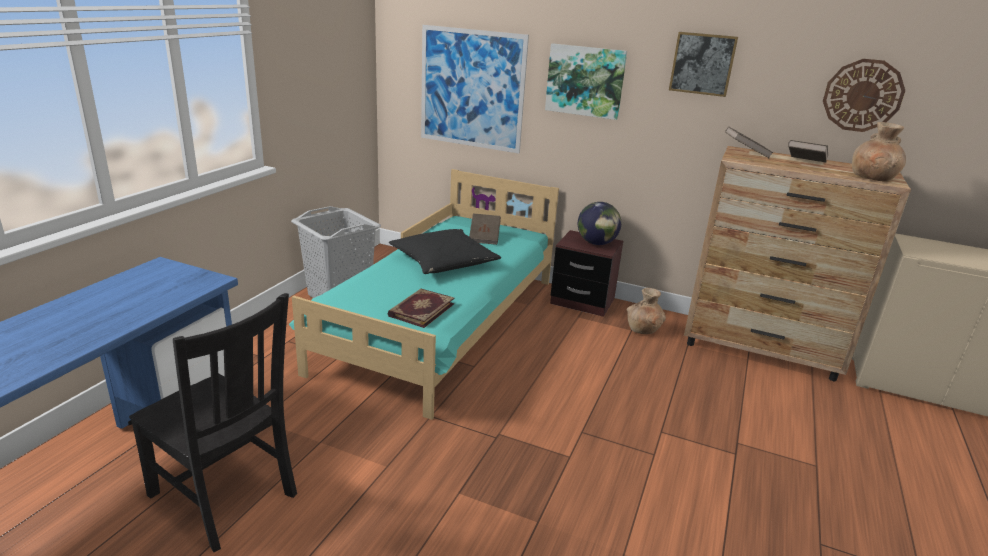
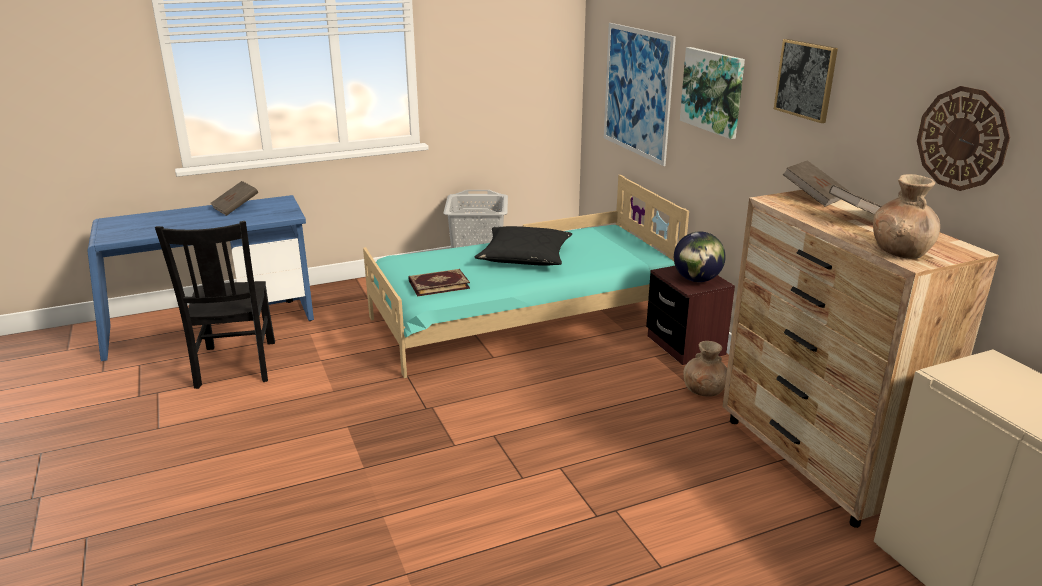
camera: 45 degrees right, 0 degrees up
brown book [469,213,501,245] -> brown book moved to [210,181,258,216]

